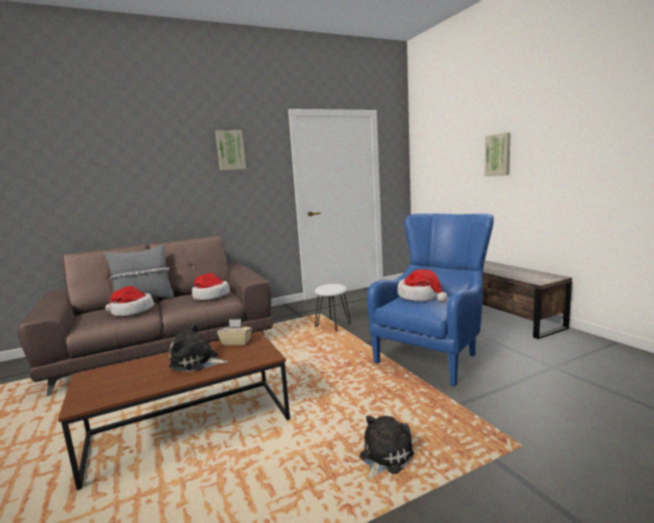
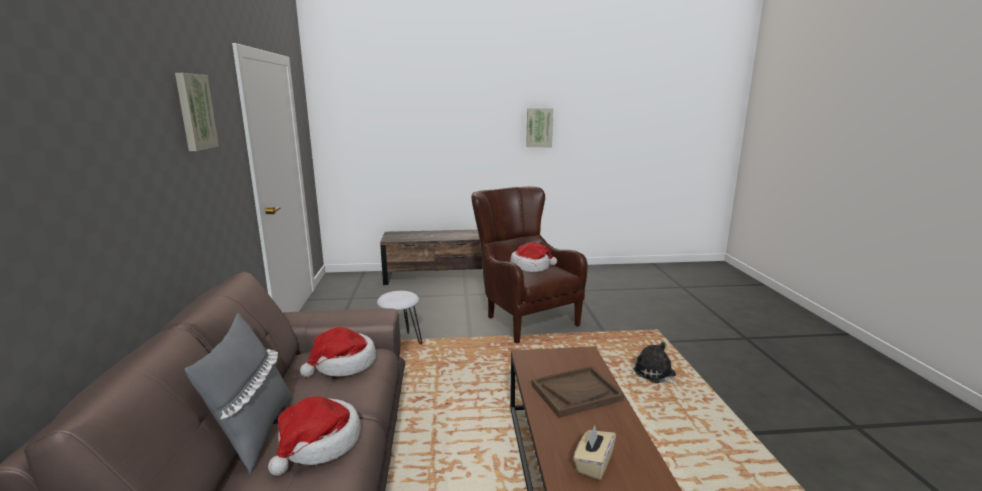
camera: 70 degrees left, 5 degrees up
plush toy [169,323,228,371] -> brown tray [531,366,624,418]
beige tissue box [217,319,252,346] -> beige tissue box moved to [573,426,616,480]
blue armchair [367,213,494,386] -> brown armchair [471,187,587,344]
picture [485,132,511,176] -> picture moved to [526,108,553,147]

